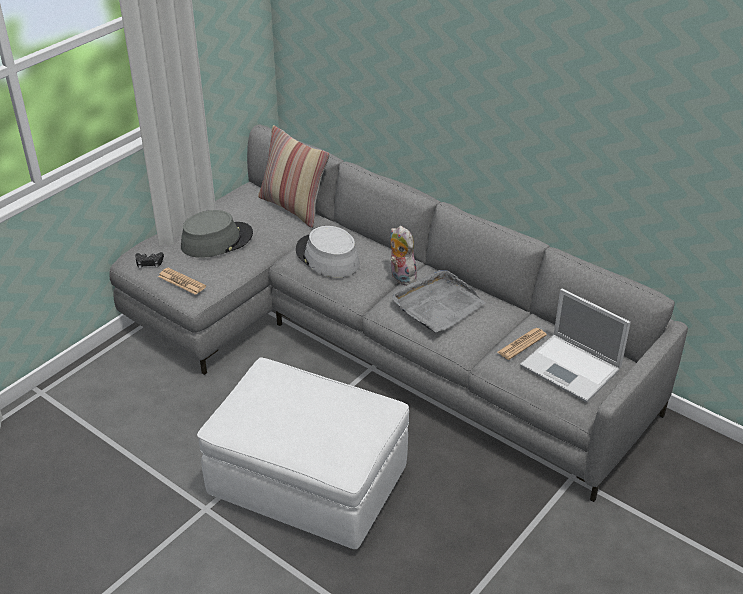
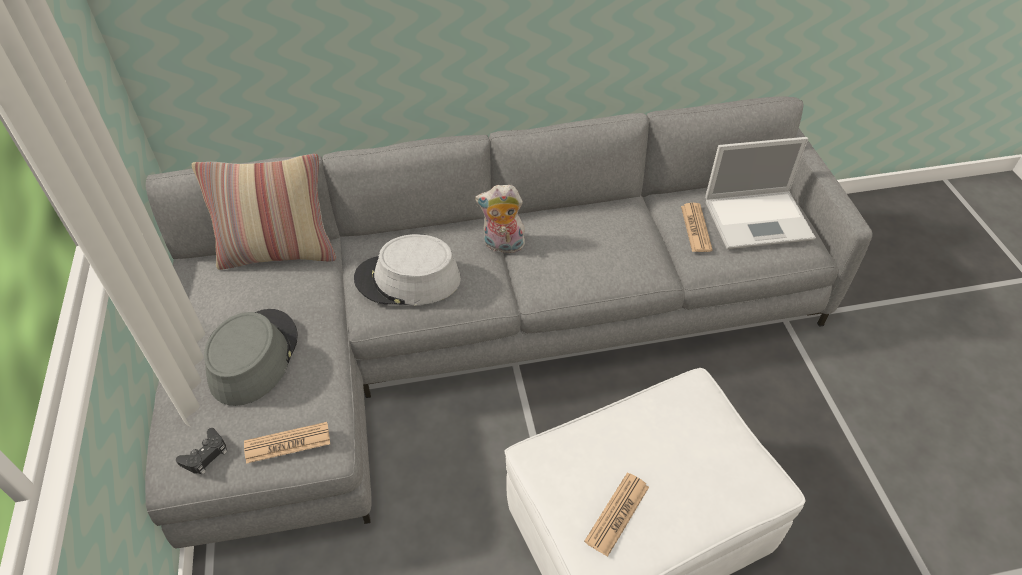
camera: 50 degrees left, 10 degrees up
grey tray [392,270,486,333] -> none
none -> newspaper [584,473,649,557]

